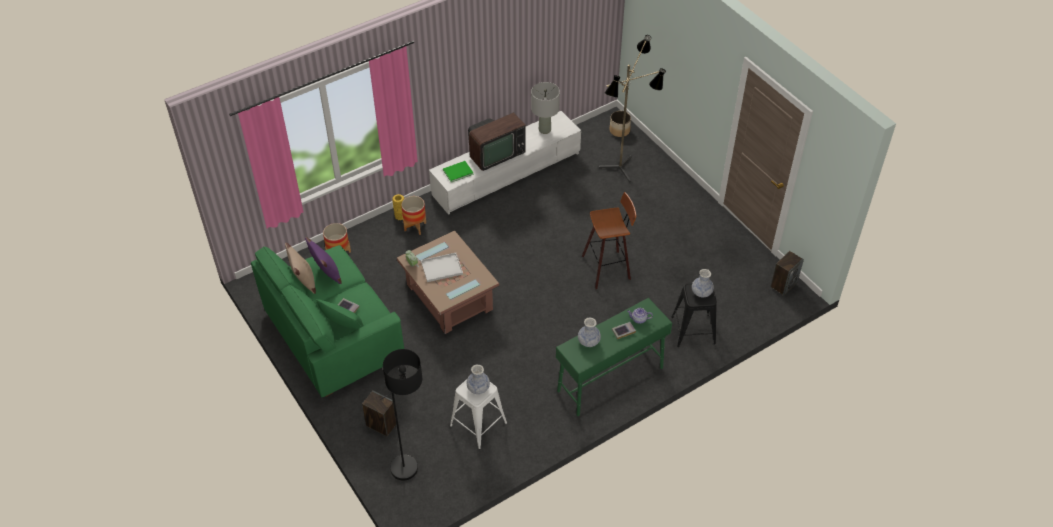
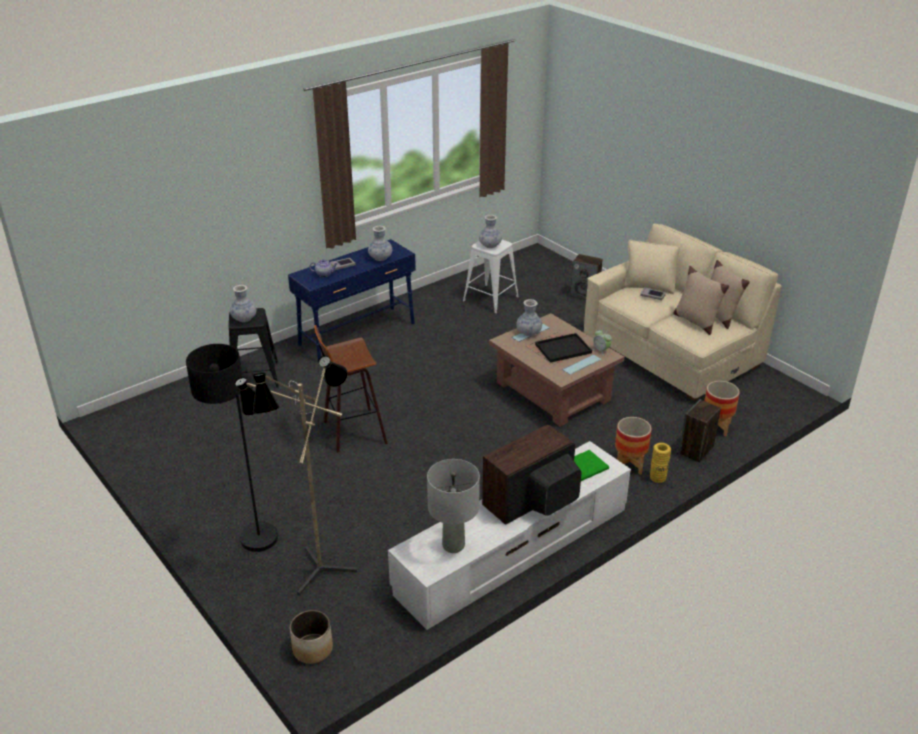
camera: 175 degrees right, 15 degrees down
green sofa [251,245,404,397] -> beige sofa [584,223,782,401]
purple pillow [305,237,342,284] -> beige pillow [673,266,729,335]
black floor lamp [380,349,422,481] -> black floor lamp moved to [186,344,278,552]
white tray [421,253,463,282] -> black tray [535,333,592,363]
green console table [556,298,672,416] -> blue console table [288,239,416,361]
speaker [770,251,804,296] -> speaker moved to [679,399,721,462]
none -> vase [517,299,542,336]

